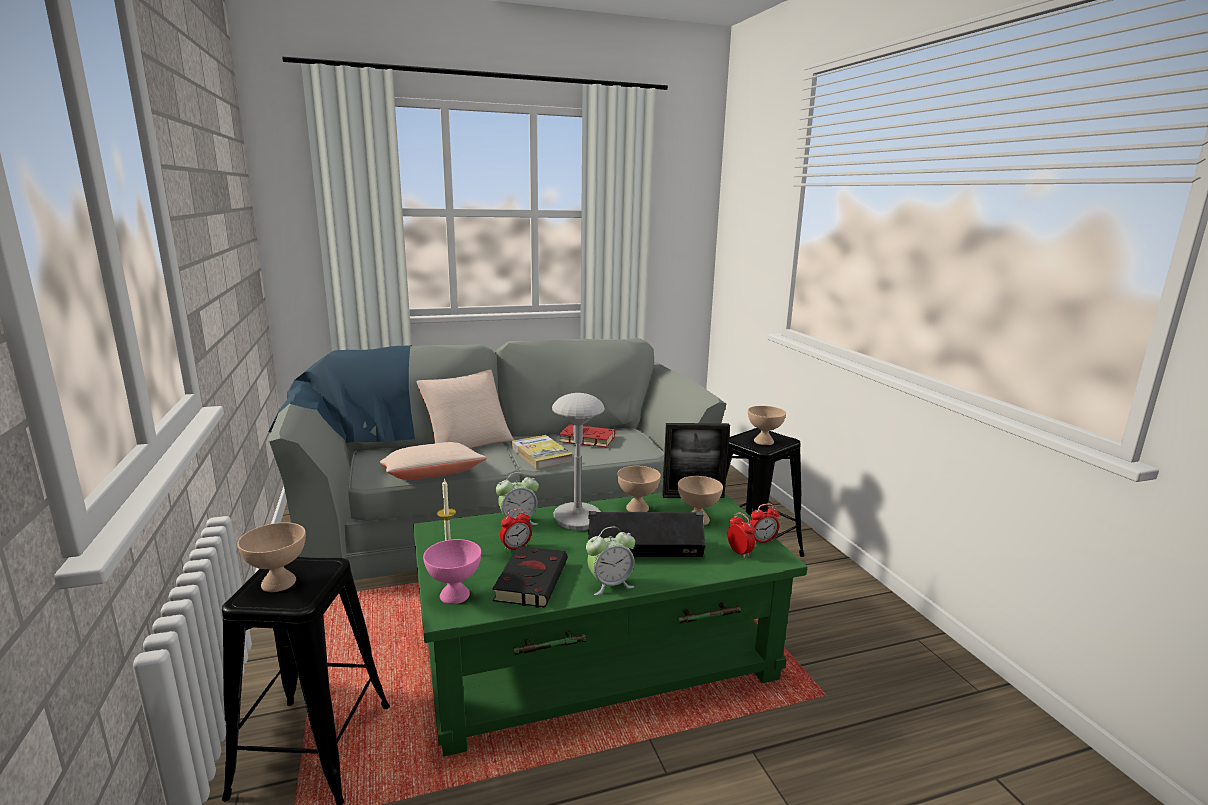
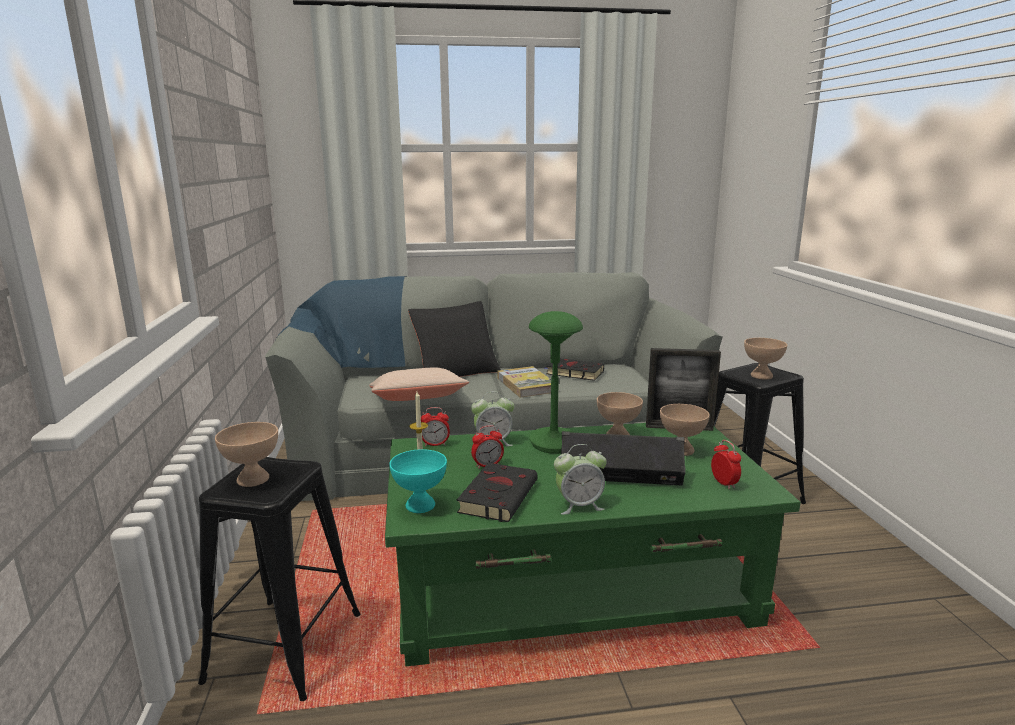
camera: 10 degrees right, 0 degrees up
beige pillow [417,370,514,449] -> black pillow [408,301,501,377]
pink bowl [423,539,481,604] -> turquoise bowl [389,449,447,513]
grey table lamp [552,393,605,531] -> green table lamp [529,311,583,454]
red book [556,424,615,447] -> black book [543,358,604,381]
alarm clock [750,504,779,543] -> alarm clock moved to [421,407,450,447]

